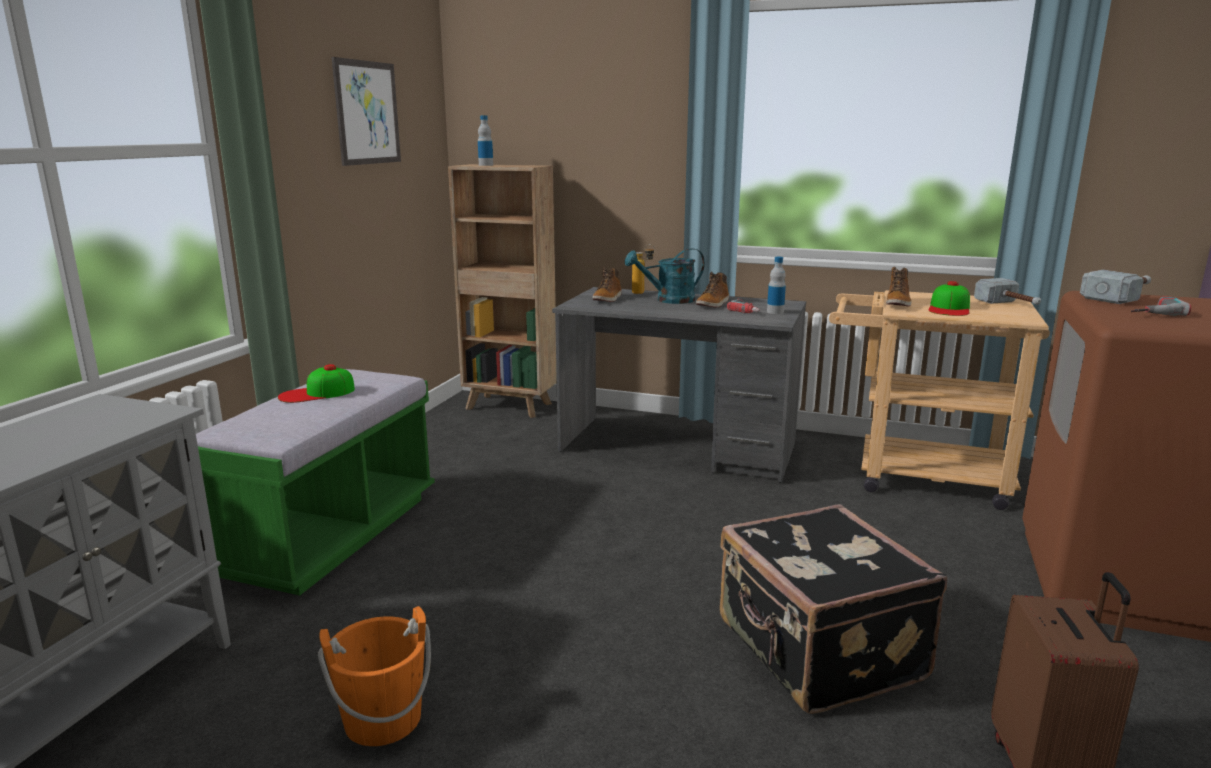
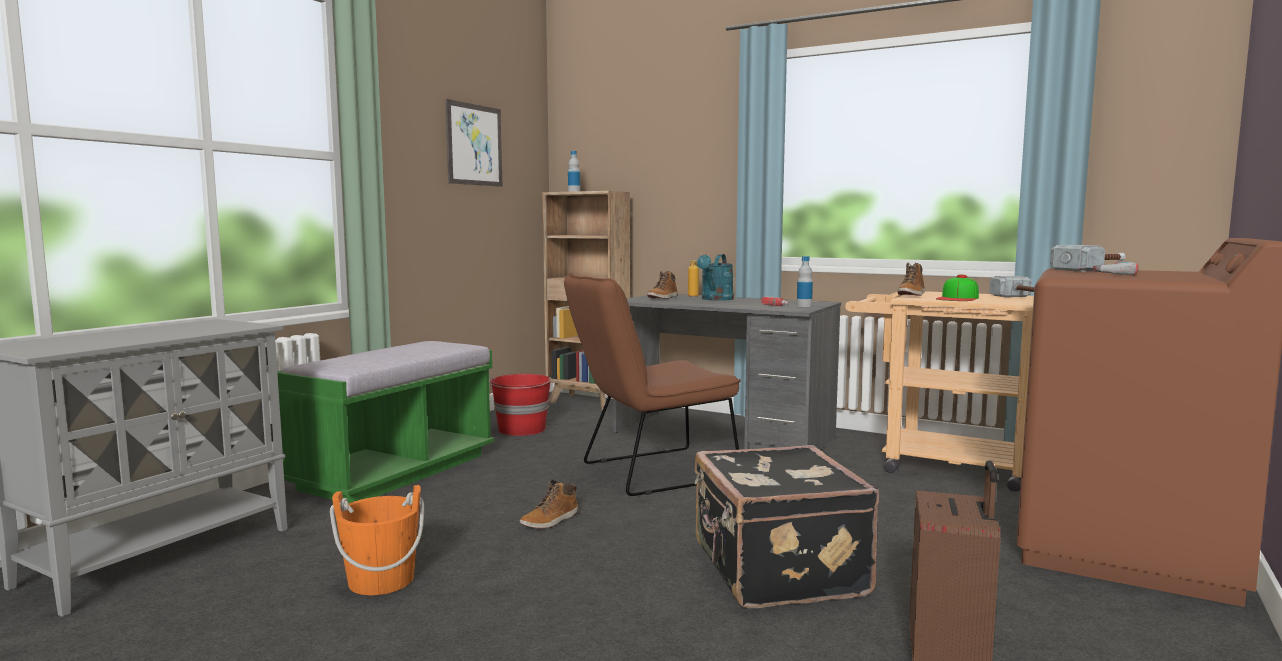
camera: 10 degrees right, 10 degrees down
cap [278,364,355,403] -> none
turquoise watering can [625,248,705,304] -> turquoise watering can turned 60 degrees counterclockwise [697,254,734,301]
boot [696,271,729,308] -> boot moved to [520,480,579,529]
none -> red bucket [489,374,552,436]
none -> brown chair [564,272,741,496]

